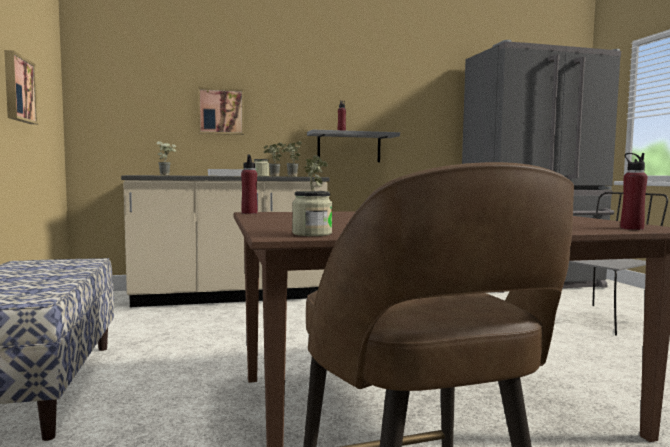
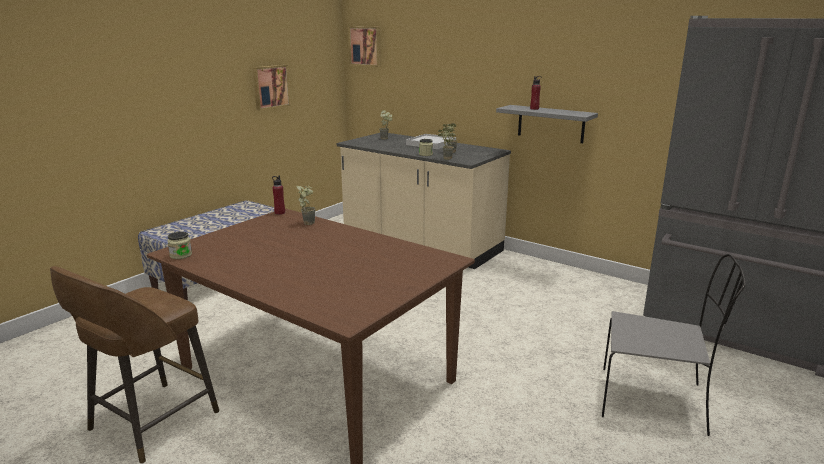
camera: 50 degrees right, 15 degrees up
picture [198,87,244,135] -> picture moved to [348,26,381,67]
red bottle [621,153,648,230] -> none

